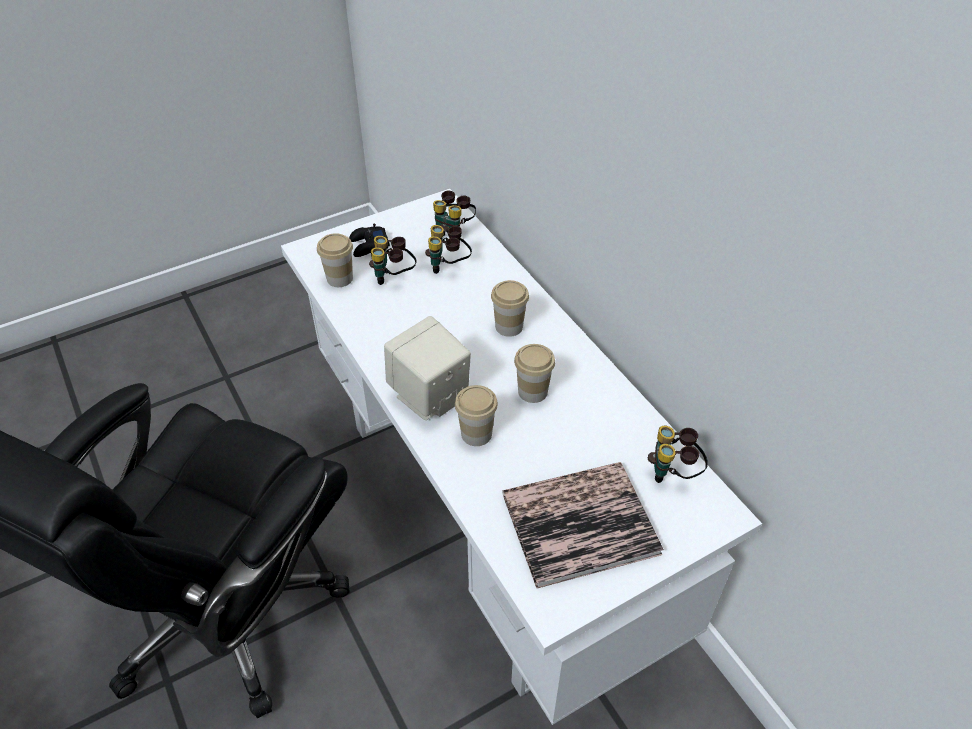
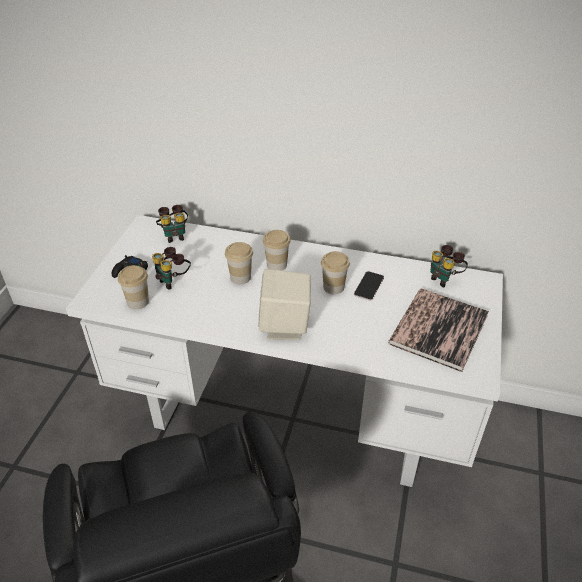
camera: 45 degrees left, 5 degrees down
binoculars [425,225,472,274] -> none
cup [455,385,498,446] -> cup moved to [225,242,253,284]
none -> phone [354,271,384,301]

